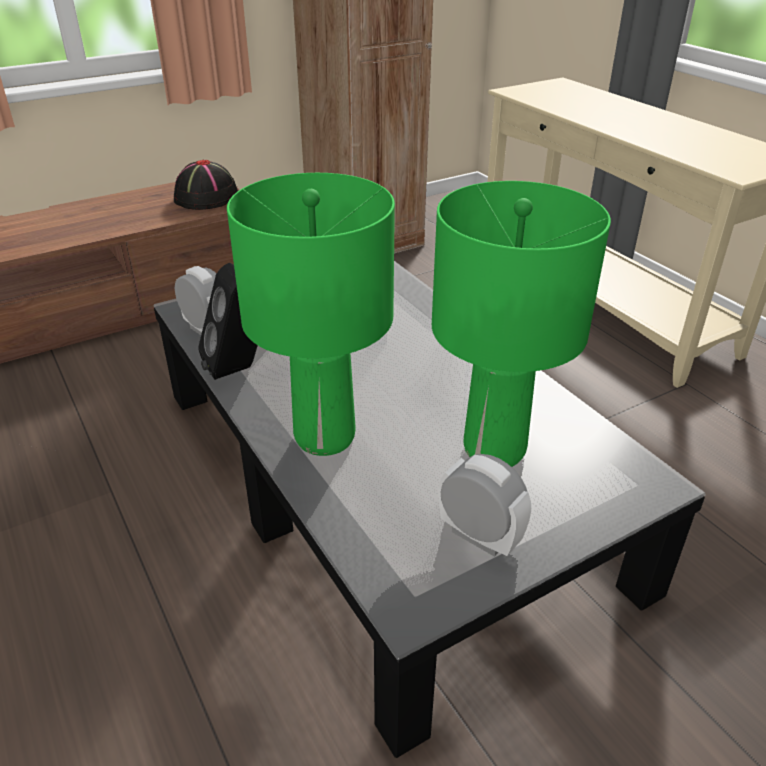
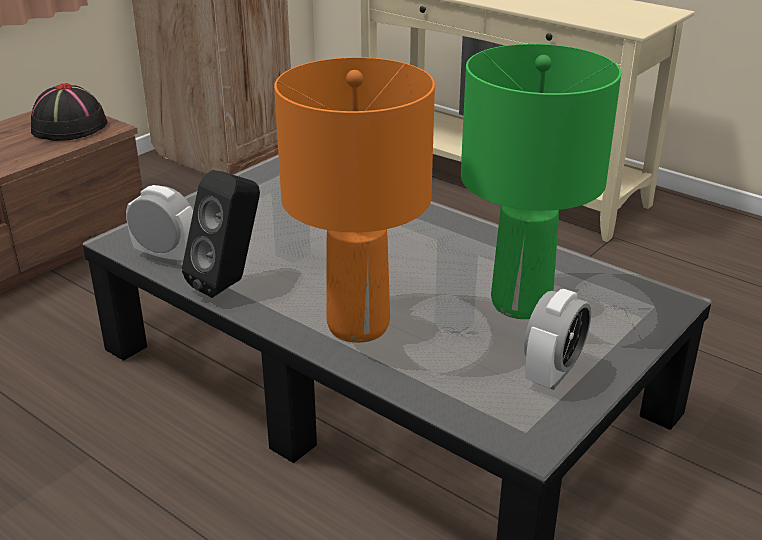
camera: 20 degrees left, 5 degrees down
green table lamp [227,173,395,456] -> orange table lamp [274,57,435,343]
alarm clock [439,454,531,557] -> alarm clock turned 105 degrees clockwise [524,289,591,390]

